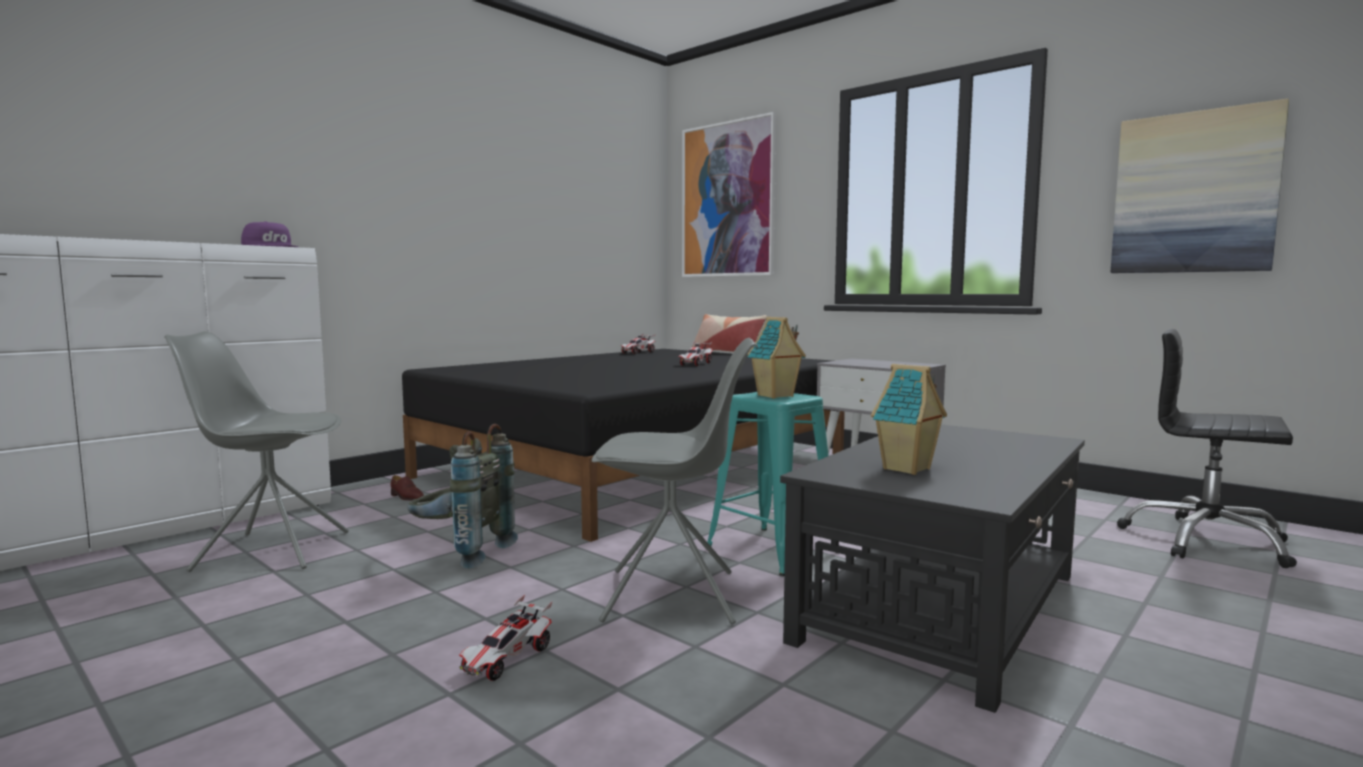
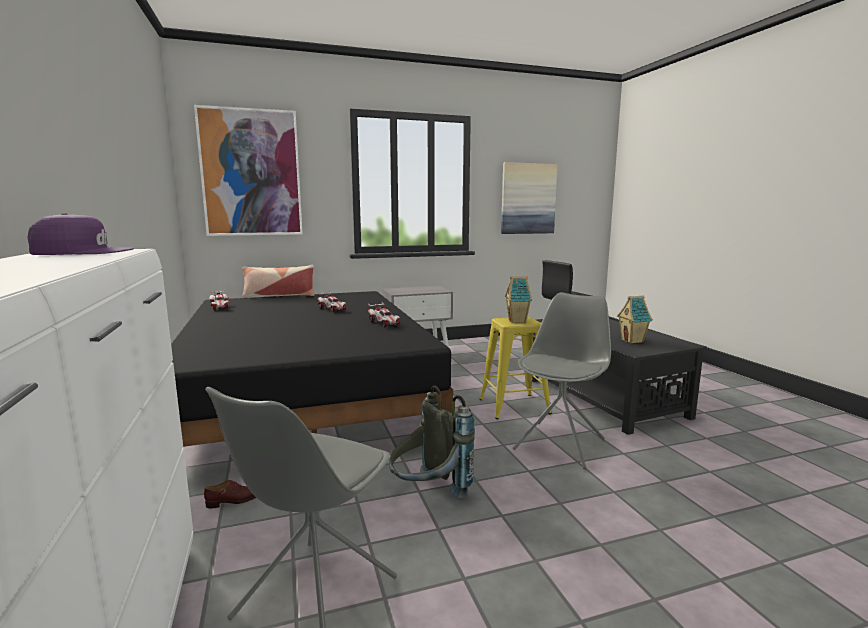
camera: 60 degrees left, 5 degrees up
toy car [459,595,552,681] -> toy car moved to [368,302,400,328]
turquoise stool [707,392,829,576] -> yellow stool [479,317,552,419]

